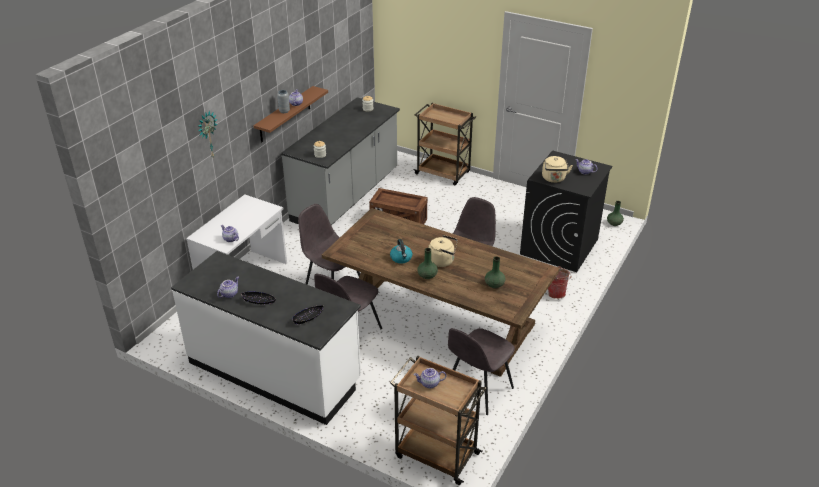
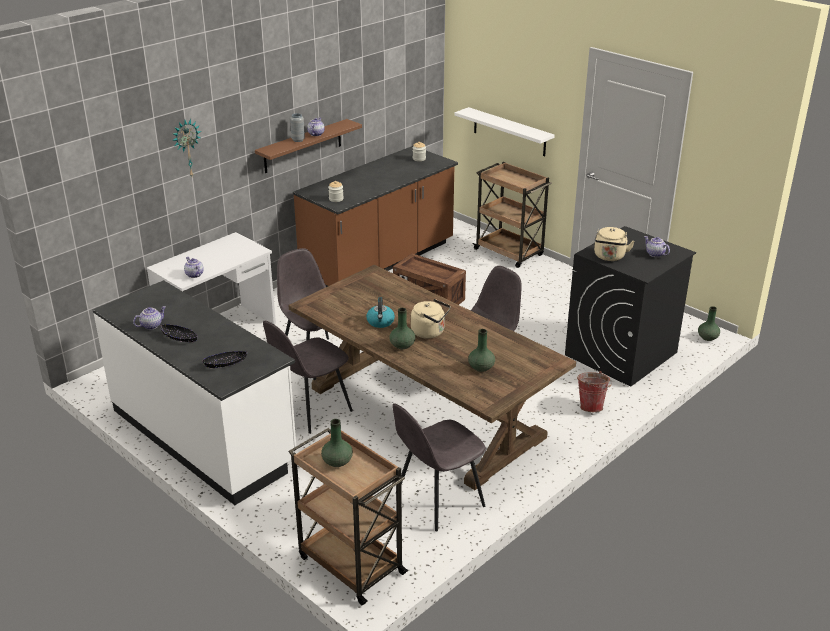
camera: 15 degrees right, 5 degrees down
grey counter [281,97,400,225] -> brown counter [293,146,458,287]
teapot [413,368,446,388] -> green vase [321,419,353,467]
none -> white shelf [454,107,555,156]

